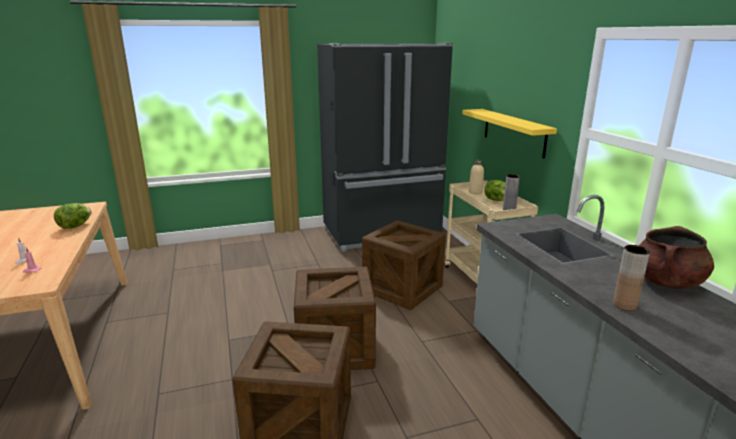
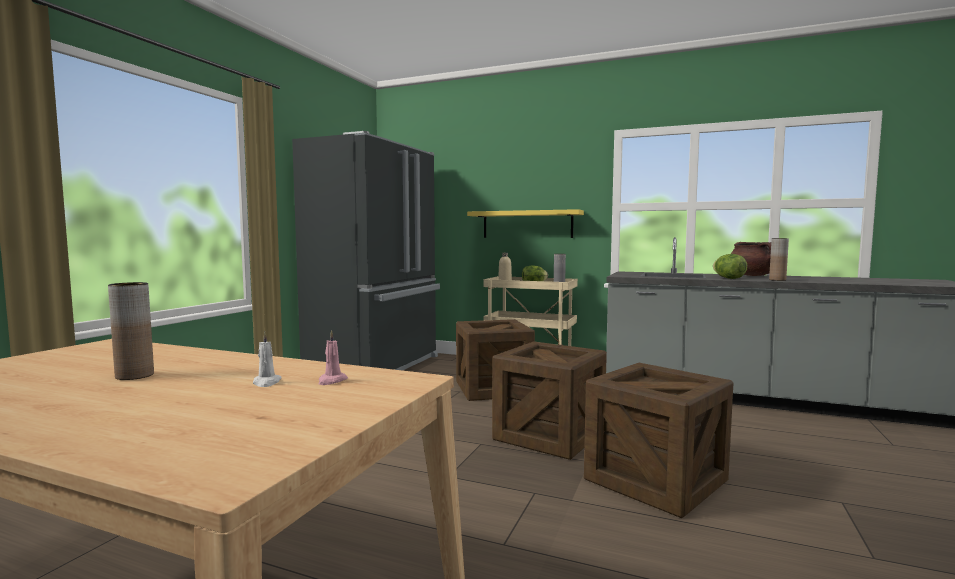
camera: 50 degrees left, 15 degrees down
lettuce [54,203,92,229] -> lettuce moved to [713,254,747,279]
none -> brown vase [108,282,154,380]

